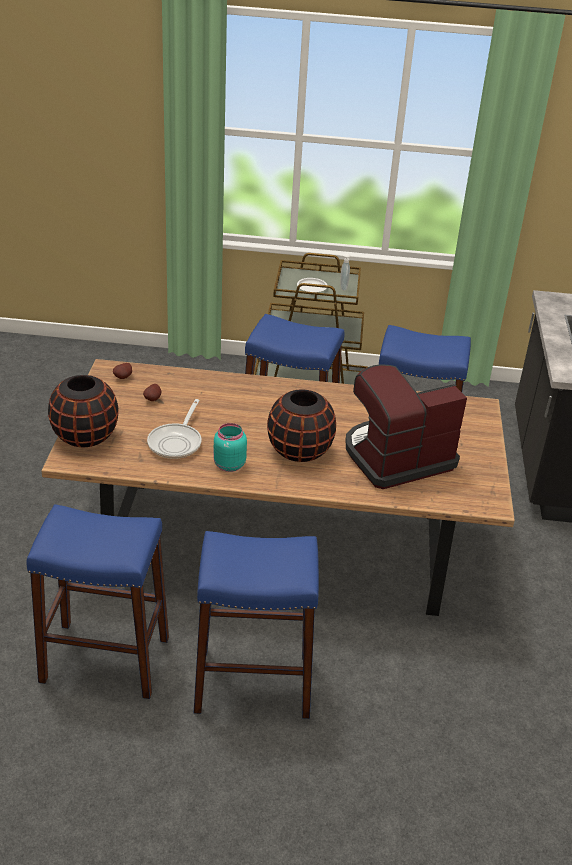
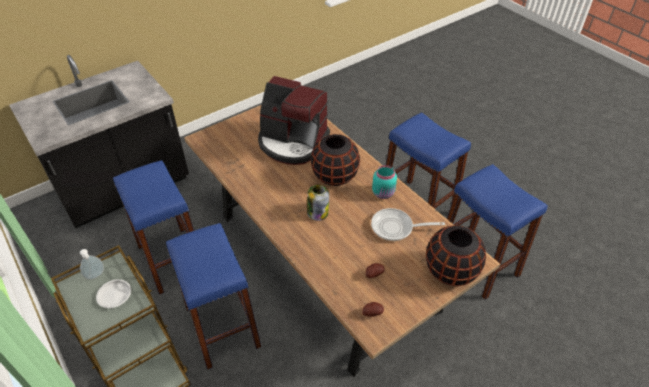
camera: 130 degrees left, 10 degrees up
frying pan [147,399,202,459] -> frying pan turned 150 degrees counterclockwise [371,208,445,241]
none -> jar [307,185,329,221]

